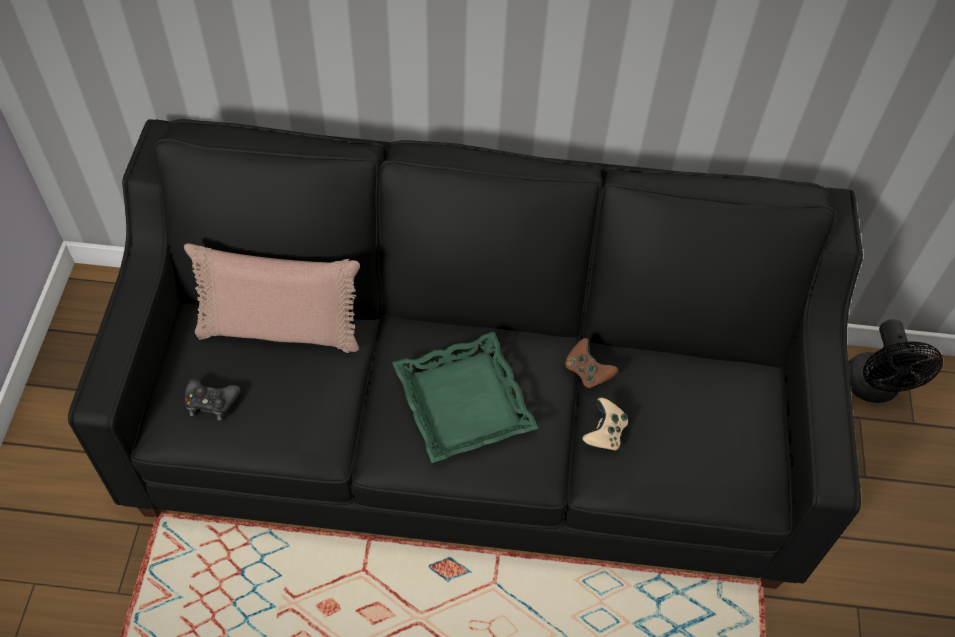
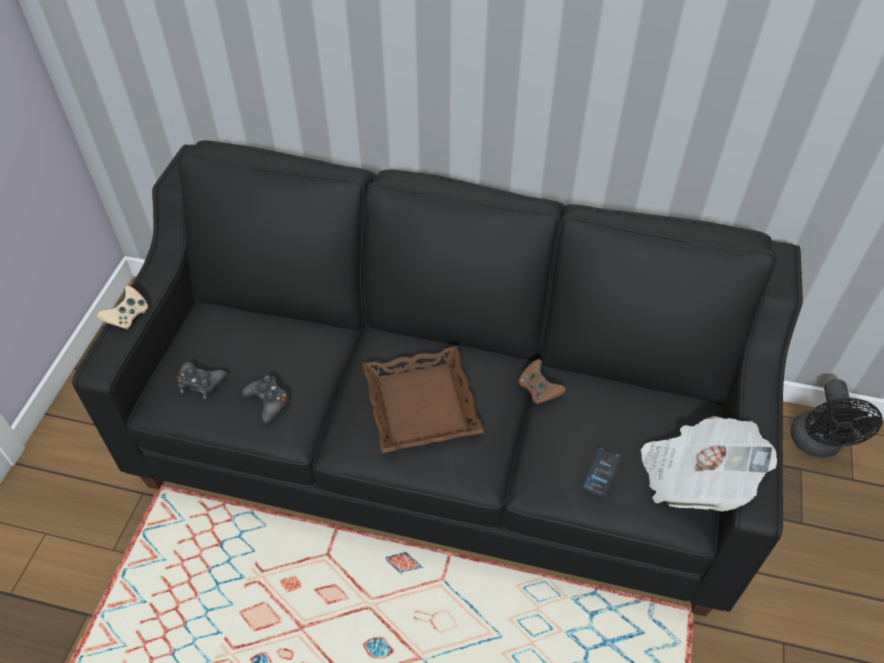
camera: 10 degrees right, 5 degrees down
beige pillow [184,243,360,353] -> none
green tray [392,332,538,463] -> brown tray [362,346,484,453]
beige game controller [582,398,628,450] -> beige game controller moved to [97,286,148,330]
none -> black game controller [243,375,291,423]
none -> phone [582,446,622,498]
none -> newspaper [641,416,777,512]

